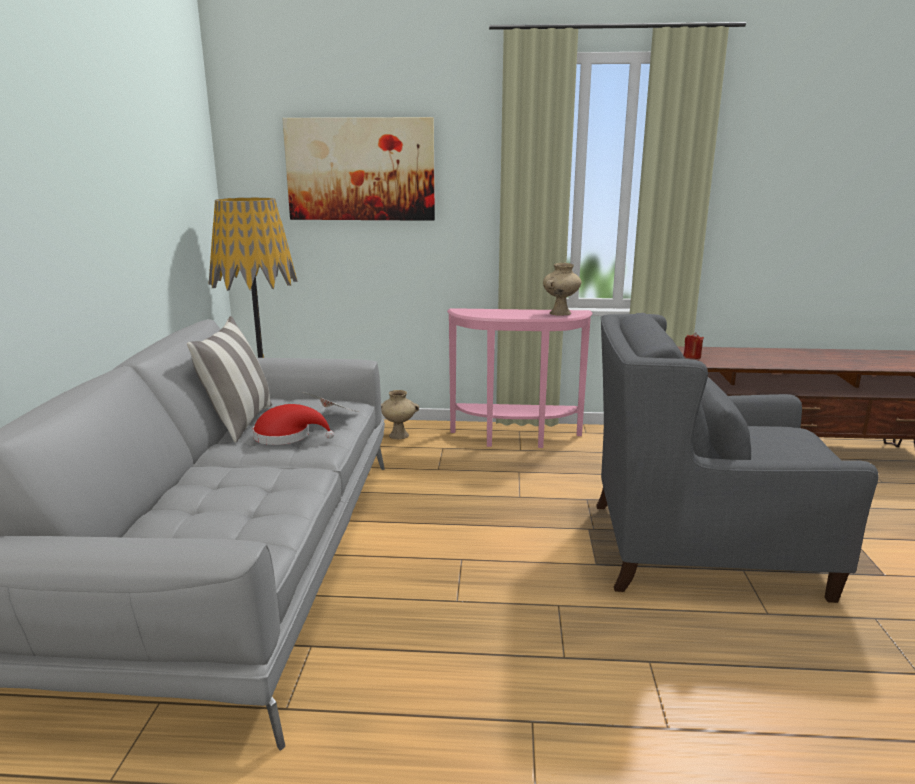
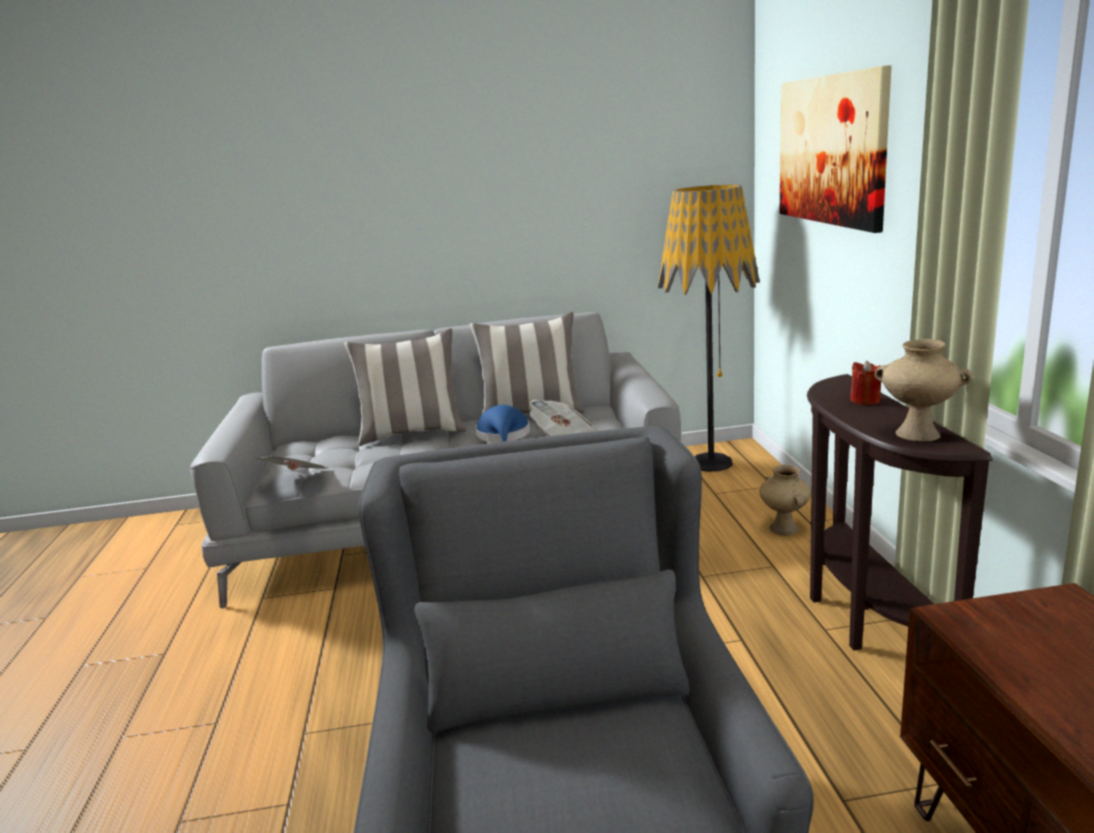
camera: 80 degrees right, 0 degrees up
red hat [253,404,334,445] -> blue hat [475,405,530,442]
pink console table [447,308,592,448] -> brown console table [807,374,993,651]
red candle [683,333,704,359] -> red candle moved to [850,361,881,405]
none -> newspaper [256,457,331,470]
none -> pillow [344,328,467,446]

